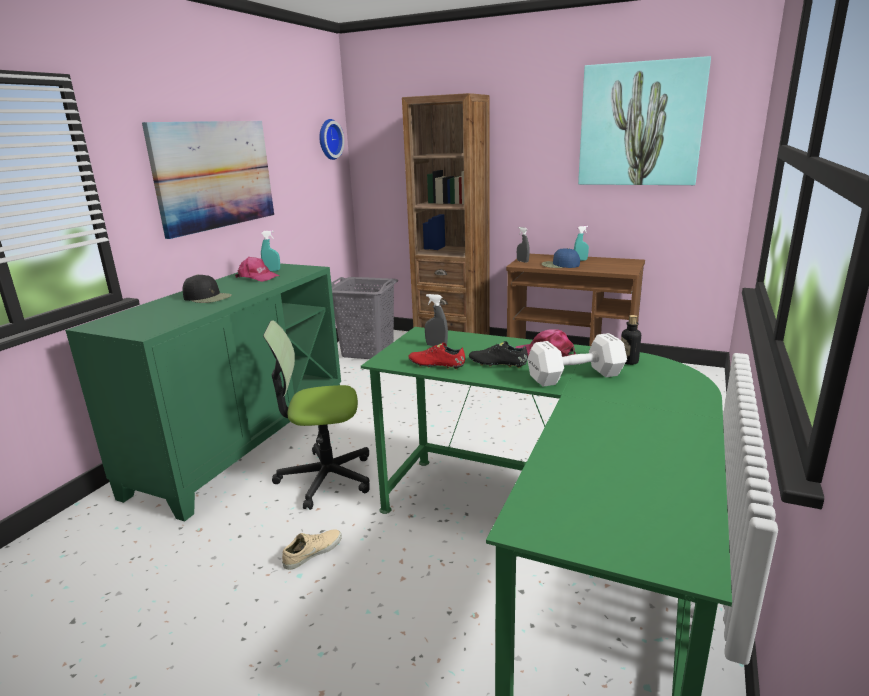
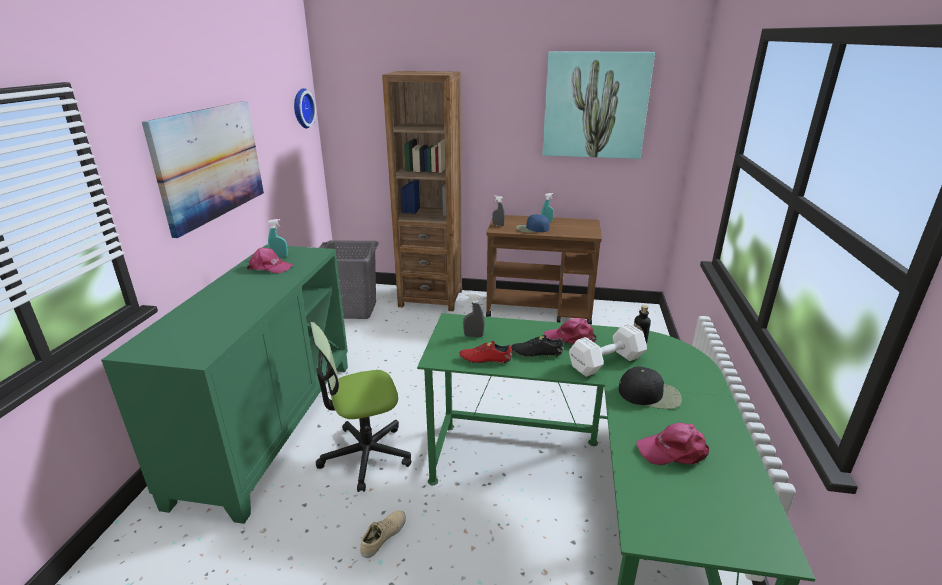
camera: 15 degrees left, 5 degrees up
black cap [183,274,232,303] -> black cap moved to [619,366,682,409]
none -> pink cap [636,423,709,466]

